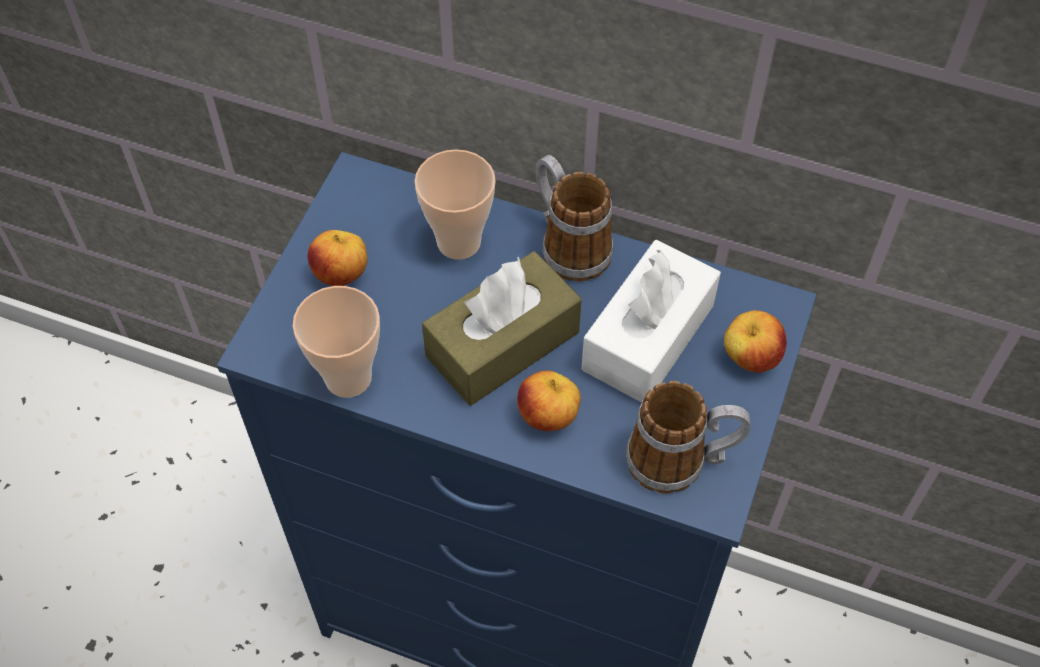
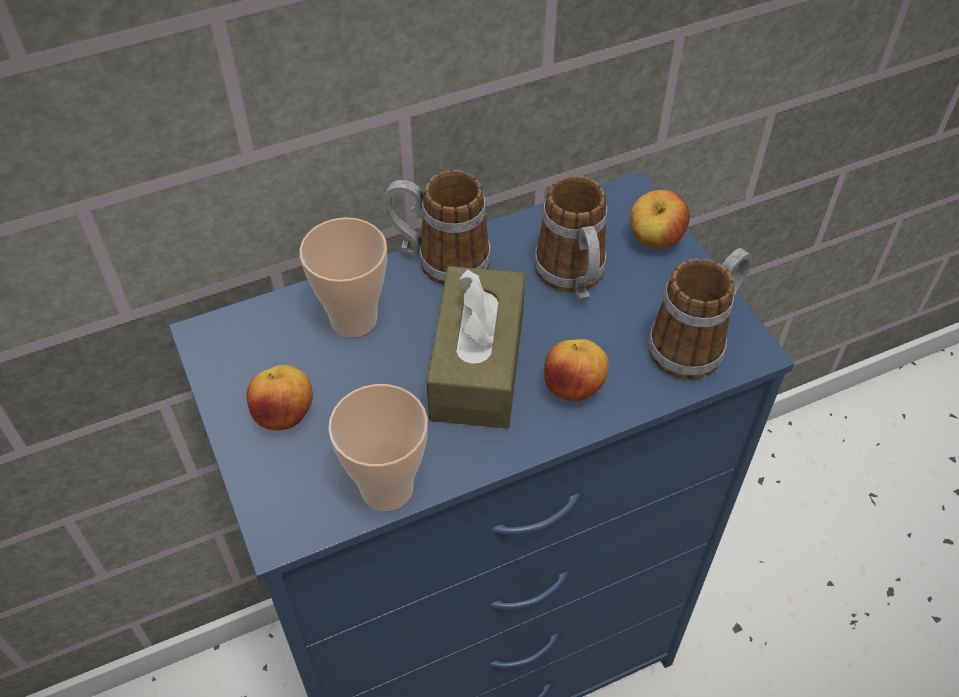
camera: 45 degrees left, 5 degrees down
white tissue box [582,240,721,403] -> mug [534,176,607,301]

